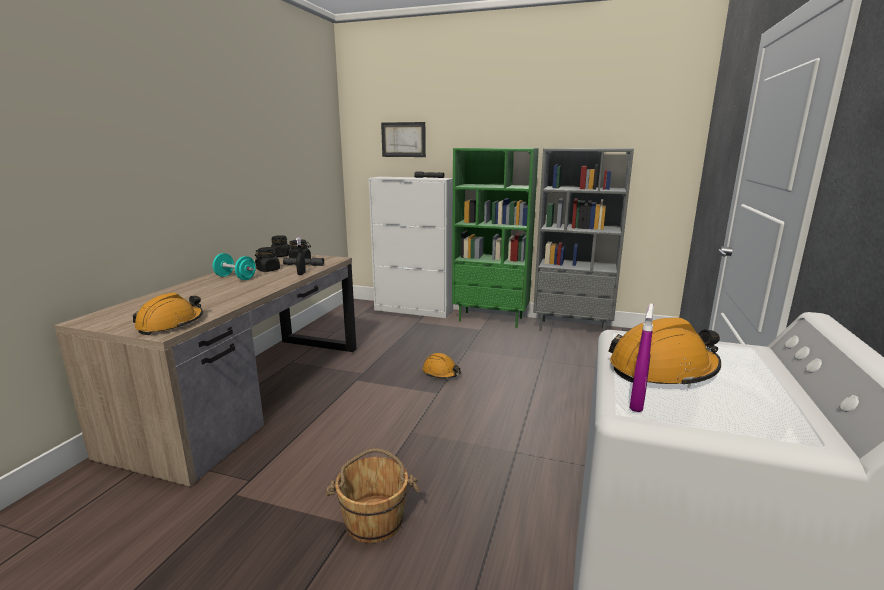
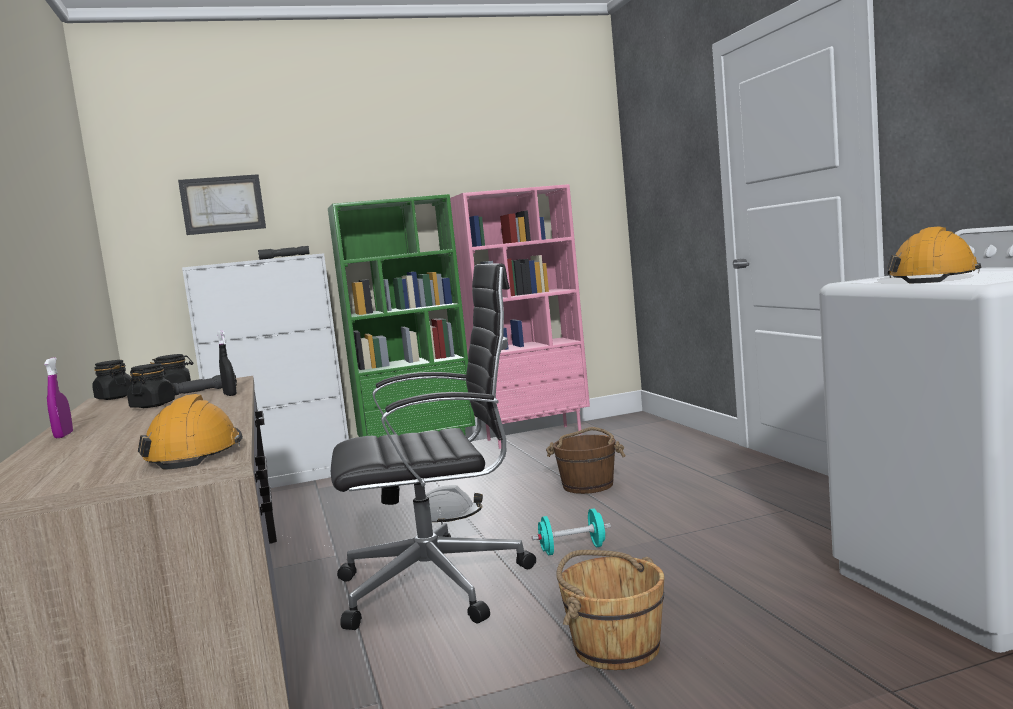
camera: 35 degrees left, 10 degrees down
turquoise dumbbell [213,253,256,280] -> turquoise dumbbell moved to [532,509,611,556]
orange hard hat [423,353,461,379] -> white hard hat [426,485,483,525]
grey bookcase [533,148,634,331] -> pink bookcase [450,184,590,449]
purple spray bottle [630,304,654,412] -> purple spray bottle moved to [44,357,73,439]
none -> black office chair [331,263,536,630]
none -> brown bucket [546,427,626,494]

